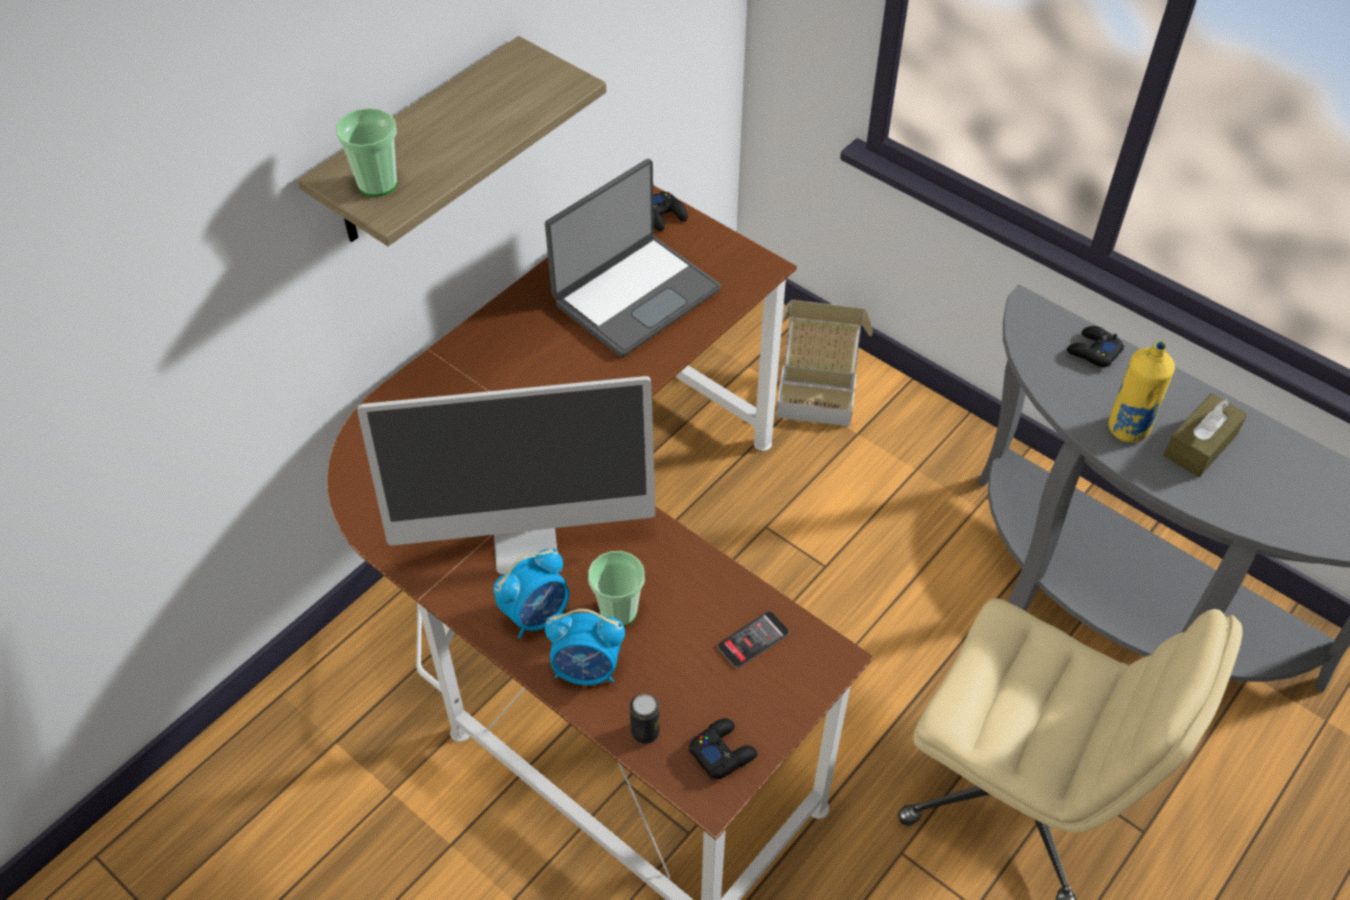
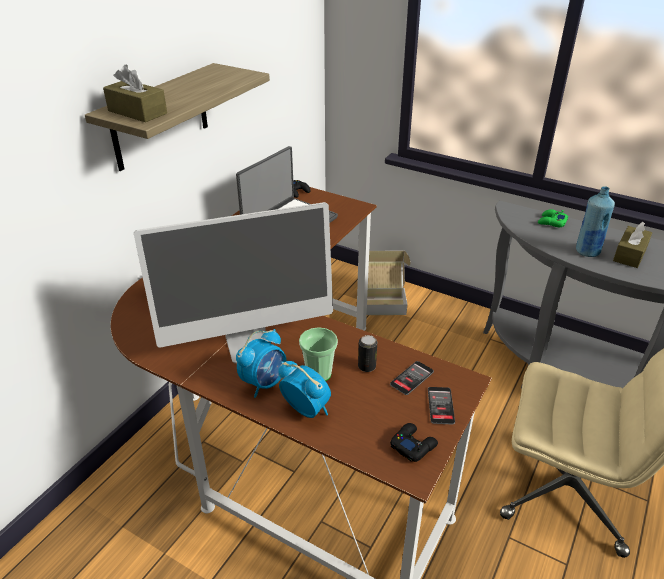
camera: 10 degrees left, 15 degrees down
cup [336,108,397,196] -> brown tissue box [103,64,167,122]
alarm clock [545,609,625,685] -> alarm clock turned 135 degrees counterclockwise [278,361,331,418]
can [630,693,660,744] -> can moved to [358,335,377,372]
black game controller [1067,326,1124,367] -> green game controller [538,209,568,227]
yellow bottle [1108,341,1175,443] -> blue bottle [576,186,615,257]
none -> phone [428,387,455,425]

